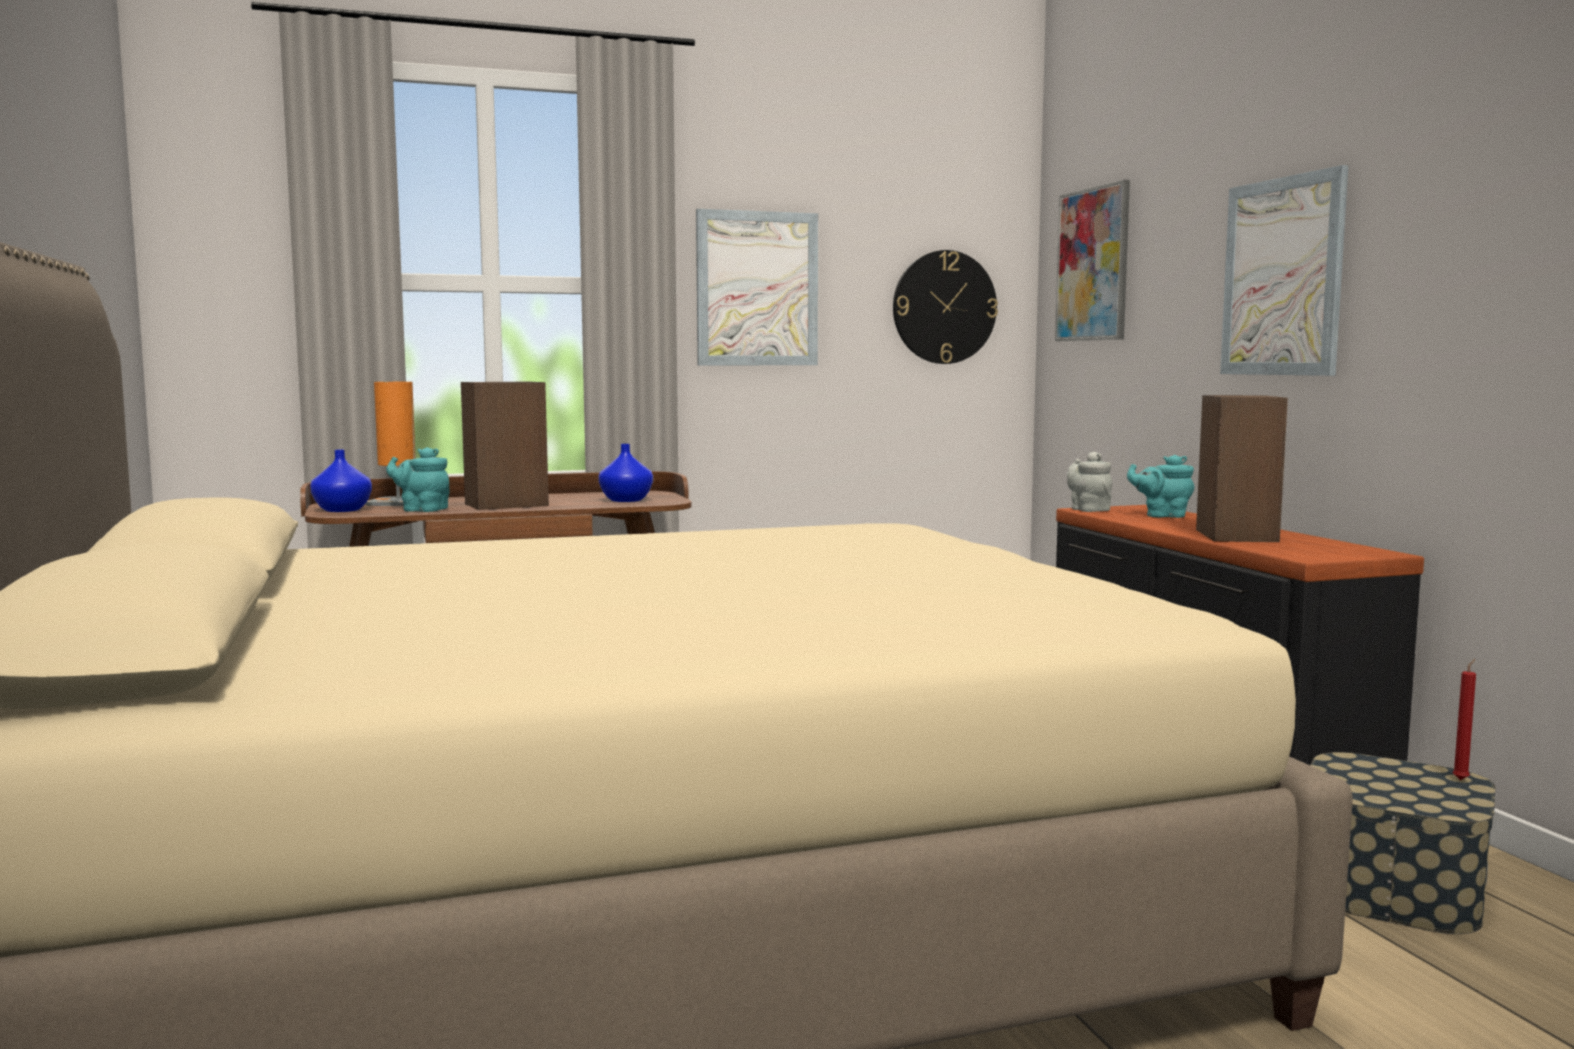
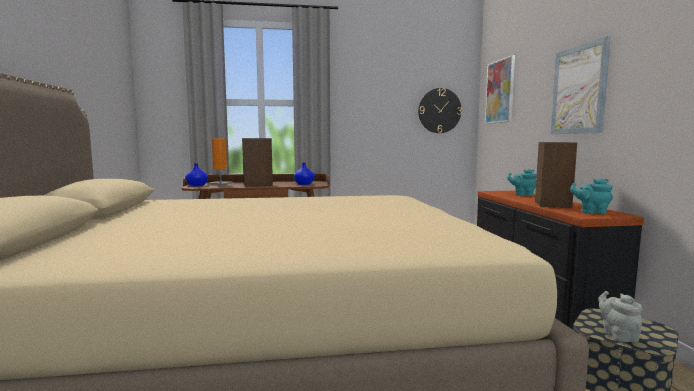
camera: 10 degrees right, 0 degrees up
turquoise teapot [386,447,450,512] -> turquoise teapot moved to [570,178,613,214]
picture [696,209,818,365] -> none
grey teapot [1067,452,1112,512] -> grey teapot moved to [598,291,643,342]
red candle [1452,659,1476,780] -> none

